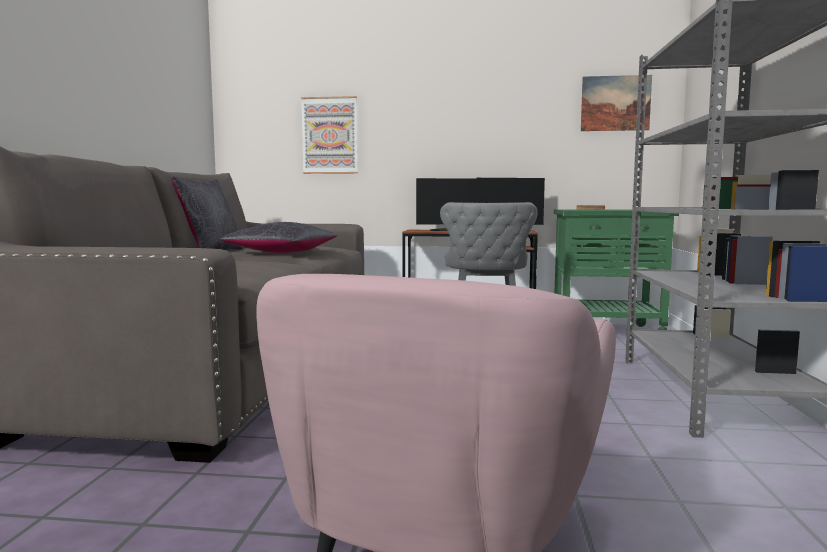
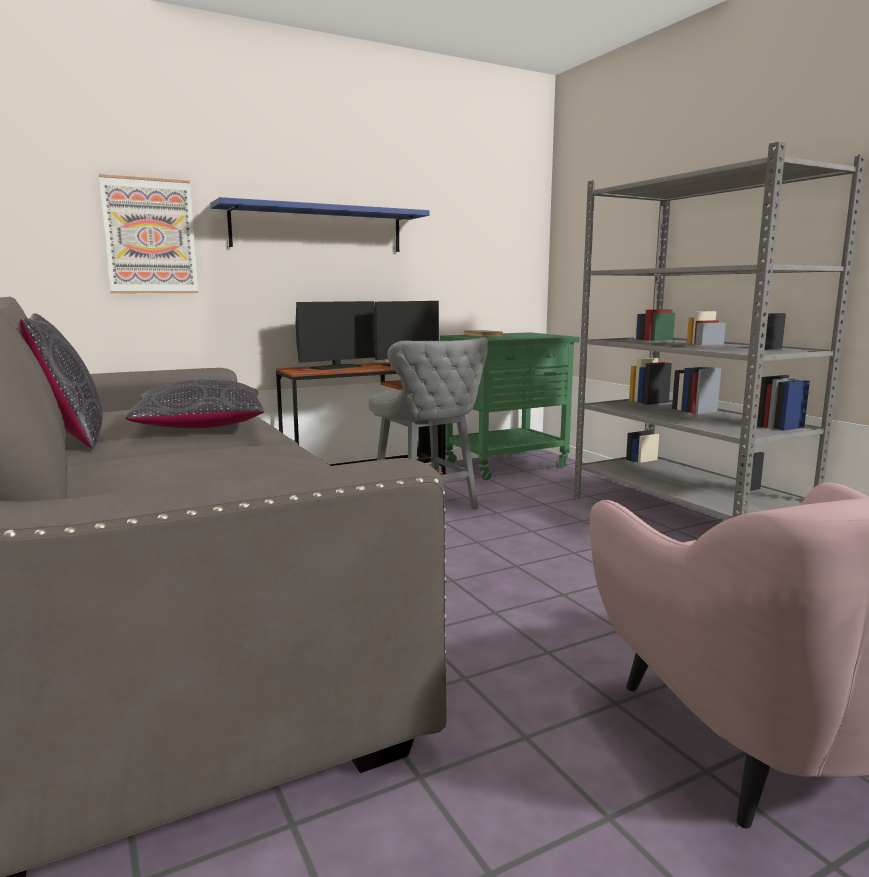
camera: 35 degrees left, 5 degrees up
picture [581,75,652,131] -> none
none -> blue shelf [210,197,429,252]

